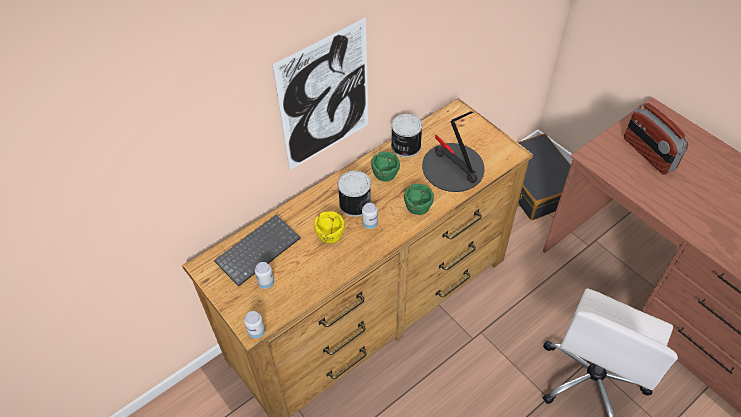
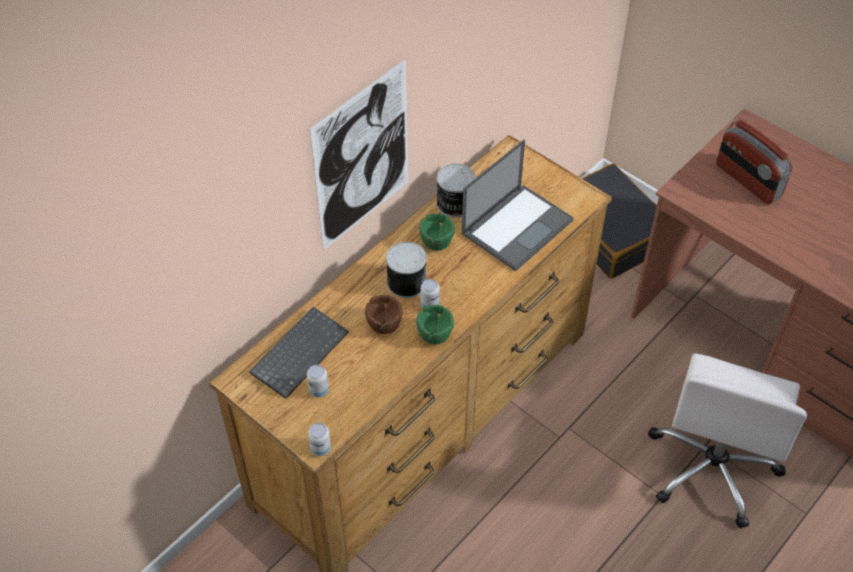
camera: 10 degrees left, 0 degrees up
yellow bowl [314,211,345,243] -> brown bowl [365,295,403,334]
green bowl [404,184,434,215] -> green bowl moved to [416,305,454,344]
table lamp [422,111,485,192] -> laptop [462,139,574,272]

